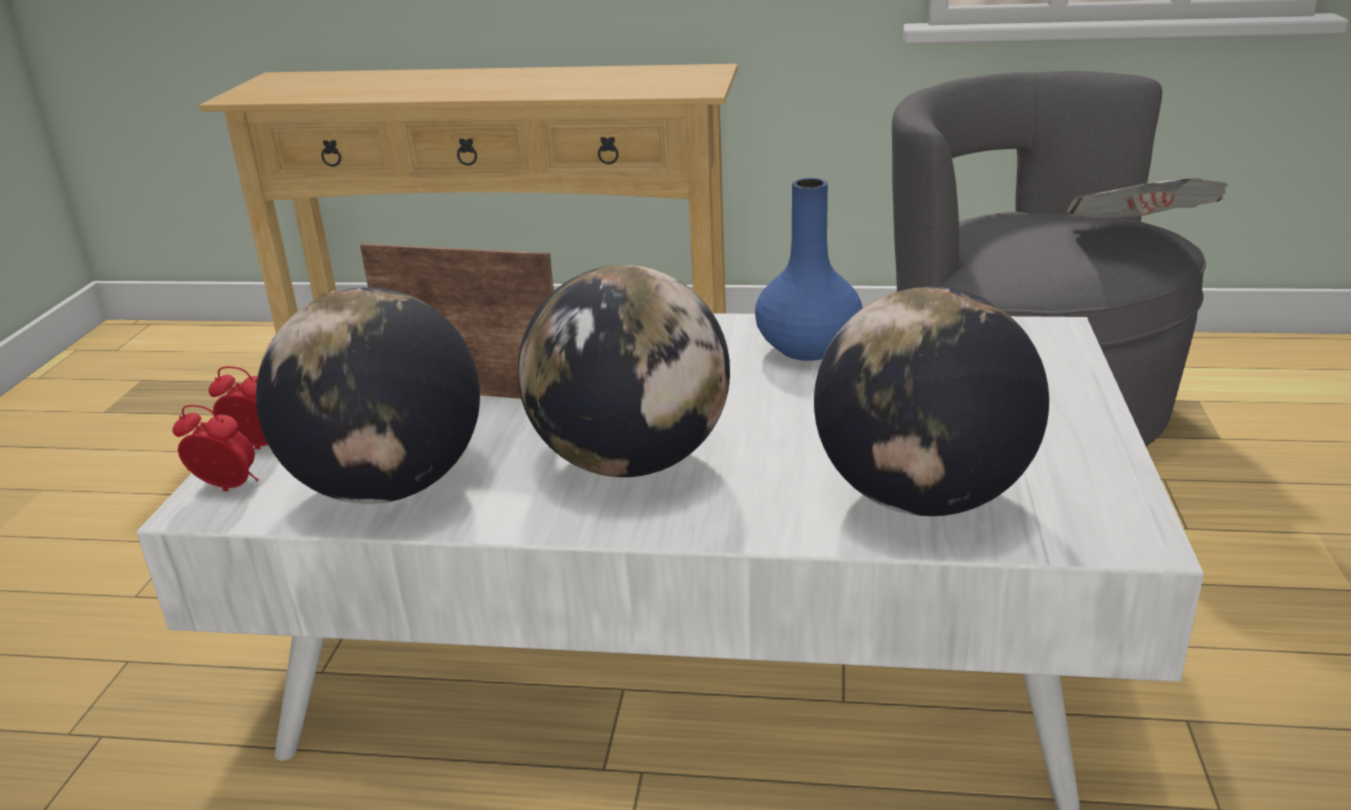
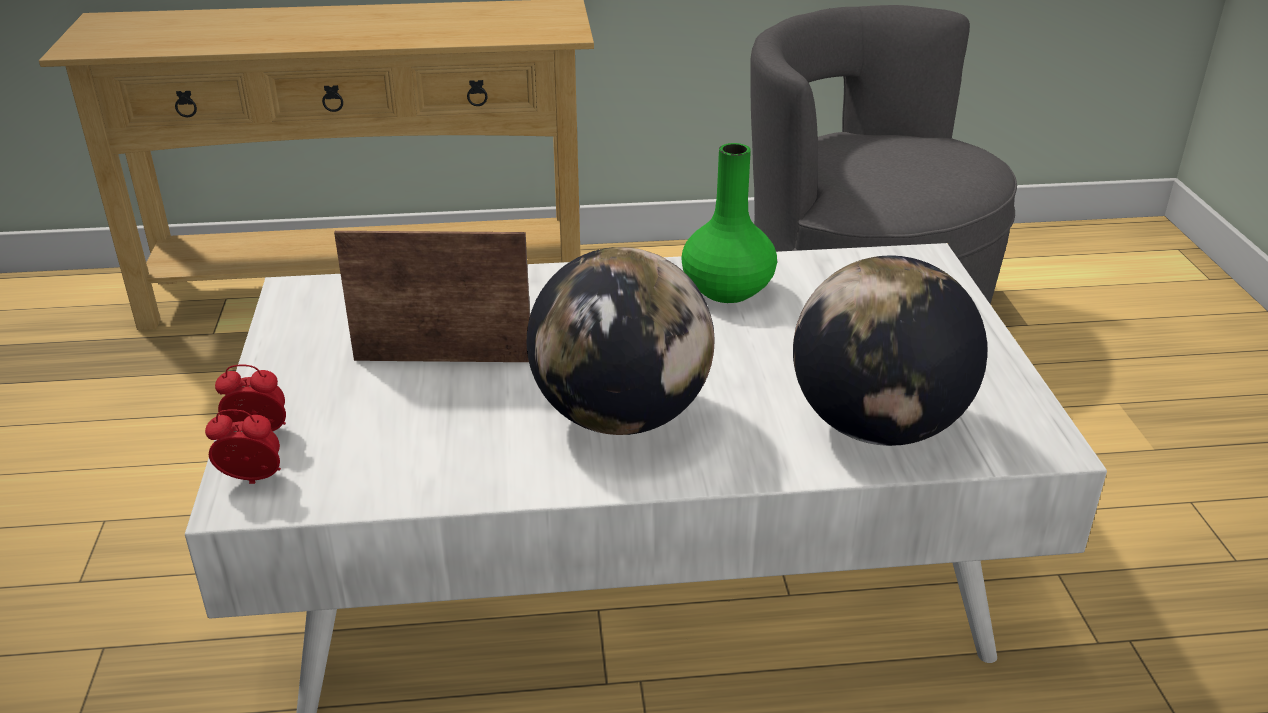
camera: 15 degrees left, 5 degrees up
globe [256,287,480,504] -> none
blue vase [755,178,863,361] -> green vase [681,143,777,303]
newspaper [1067,178,1228,218] -> none

